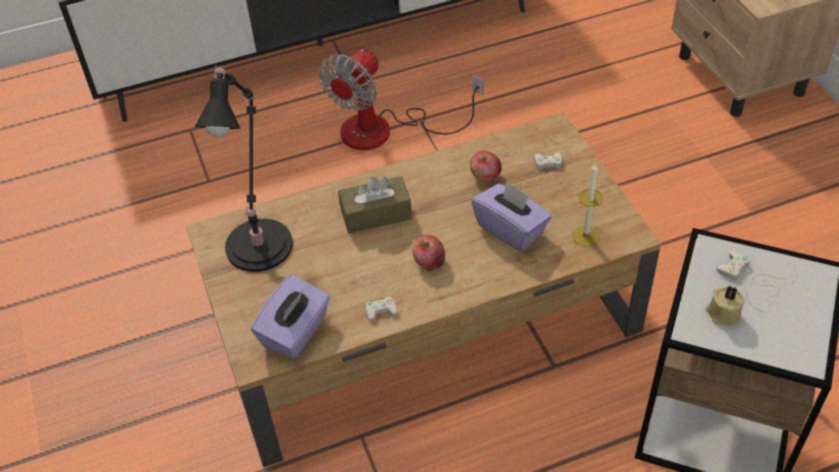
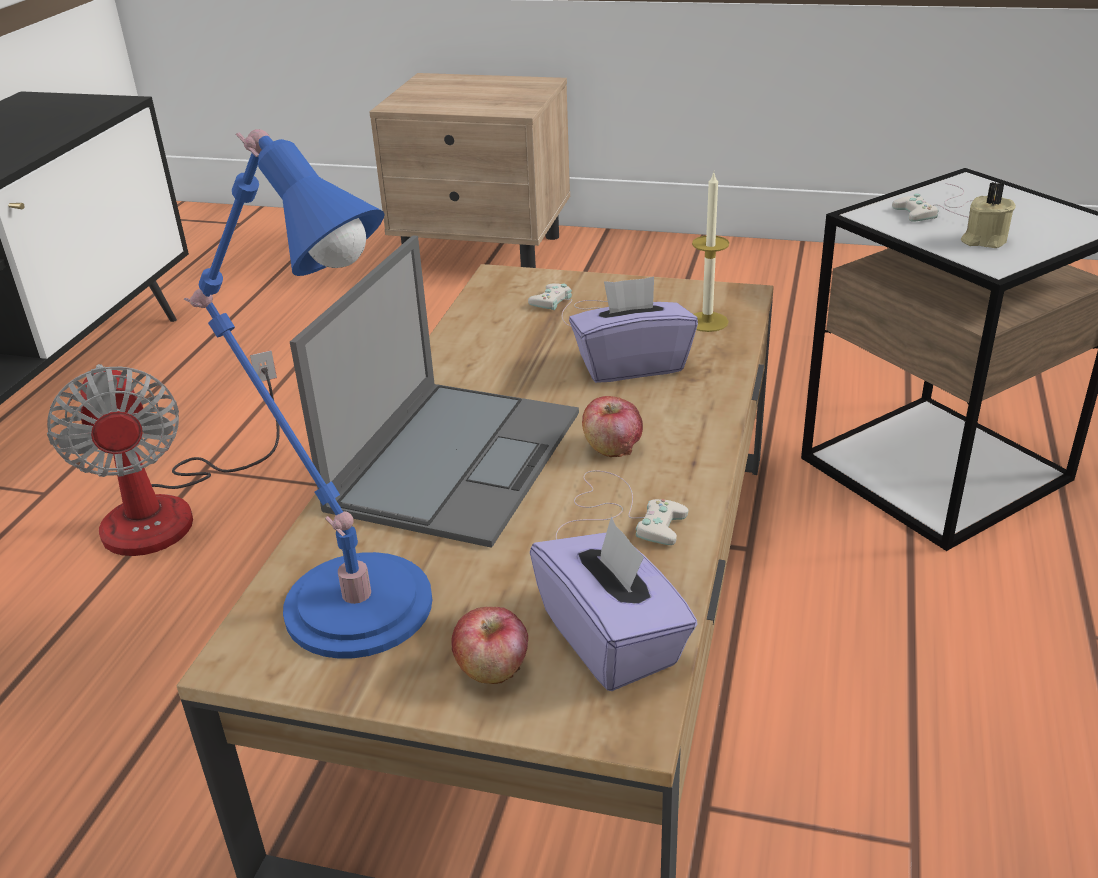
camera: 55 degrees left, 15 degrees down
black table lamp [195,65,293,272] -> blue table lamp [183,129,432,659]
brown tissue box [338,176,412,234] -> laptop [290,235,579,548]
apple [470,151,502,183] -> apple moved to [451,607,528,684]

